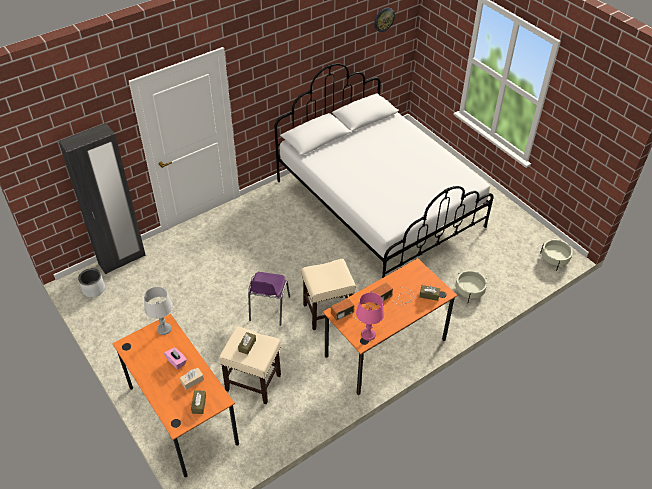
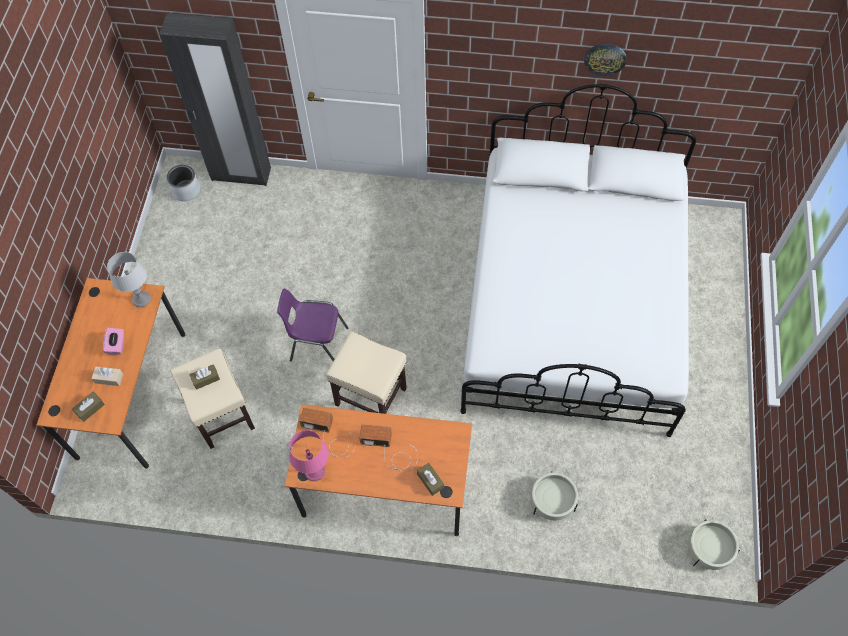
camera: 45 degrees right, 15 degrees up
purple chair [248,272,290,326] -> purple chair turned 45 degrees clockwise [277,289,348,361]
wall clock [374,8,395,32] -> wall clock moved to [584,44,626,76]

